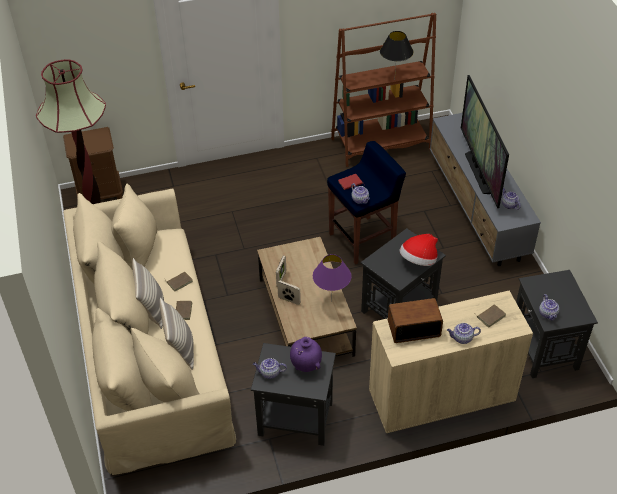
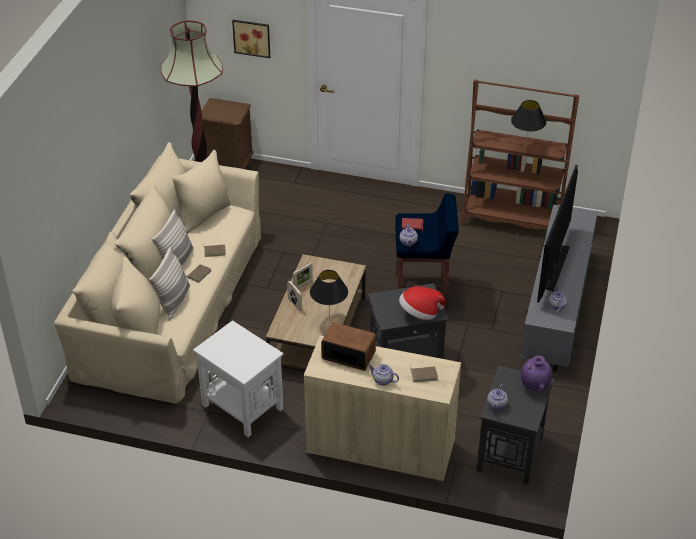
camera: 30 degrees right, 5 degrees down
black side table [251,343,336,446] -> white side table [193,320,284,437]
teapot [253,358,287,379] -> none
purple vase [290,337,322,372] -> purple vase moved to [521,356,553,392]
purple table lamp [313,254,352,291] -> black table lamp [310,270,348,321]
none -> picture [232,20,270,58]

